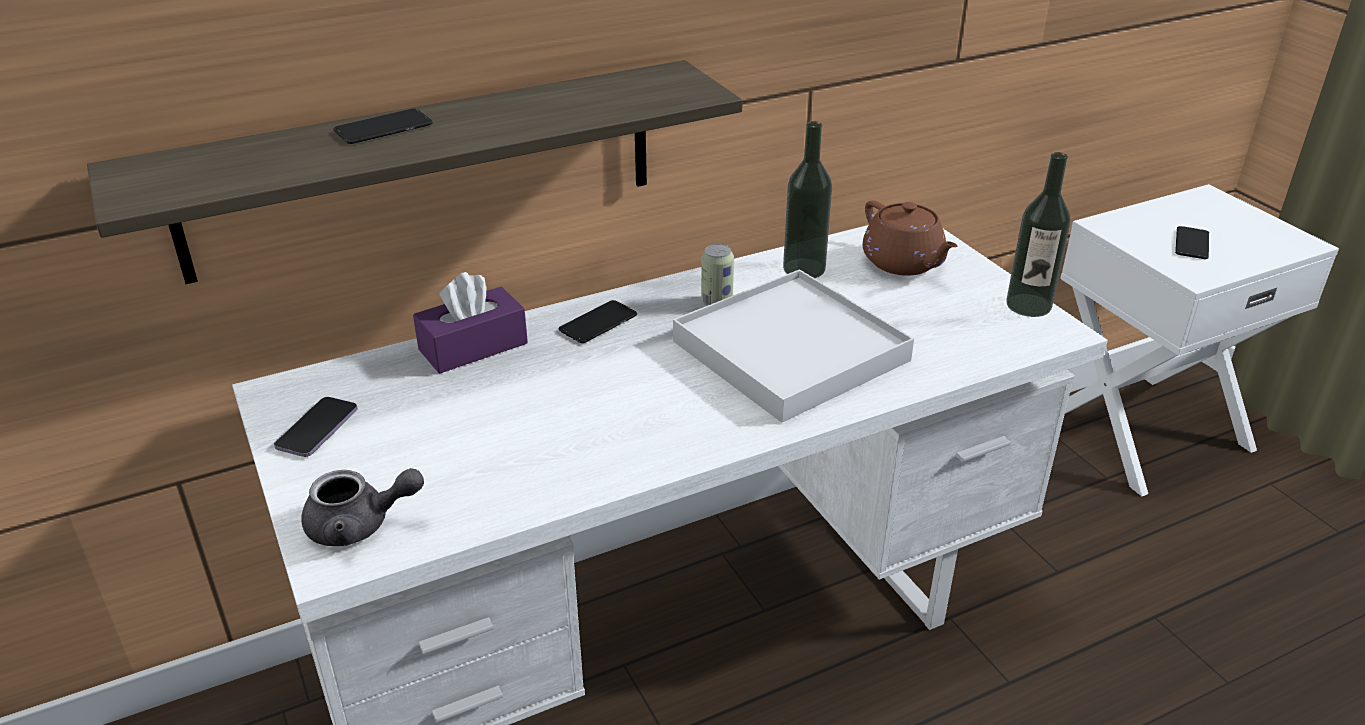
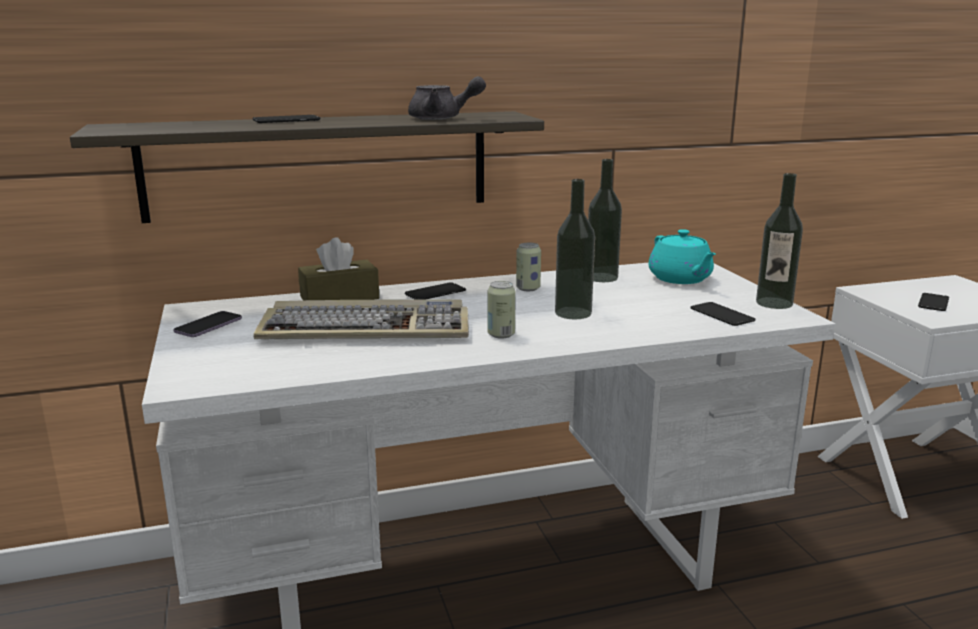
camera: 10 degrees right, 15 degrees down
grey teapot [301,468,424,546] -> grey teapot moved to [408,76,486,120]
purple tissue box [413,272,528,374] -> brown tissue box [298,237,379,300]
white tray [673,269,914,422] -> bottle [555,179,595,319]
brown teapot [863,201,957,276] -> turquoise teapot [649,229,716,284]
none -> keyboard [253,299,469,339]
none -> can [487,281,516,339]
none -> phone [690,302,755,326]

